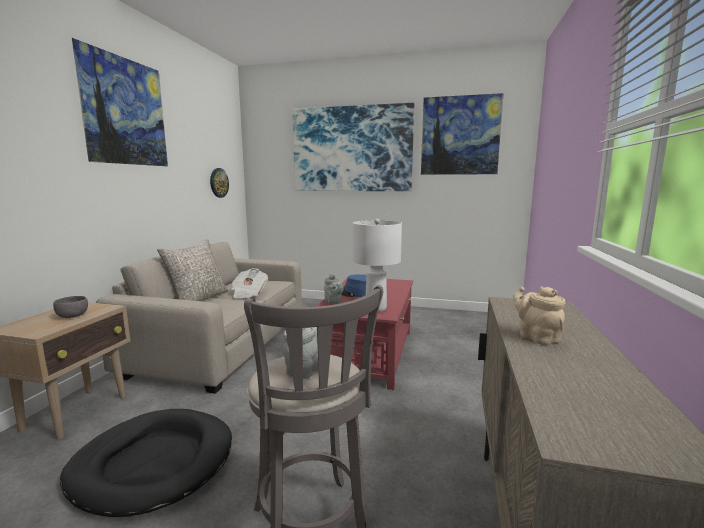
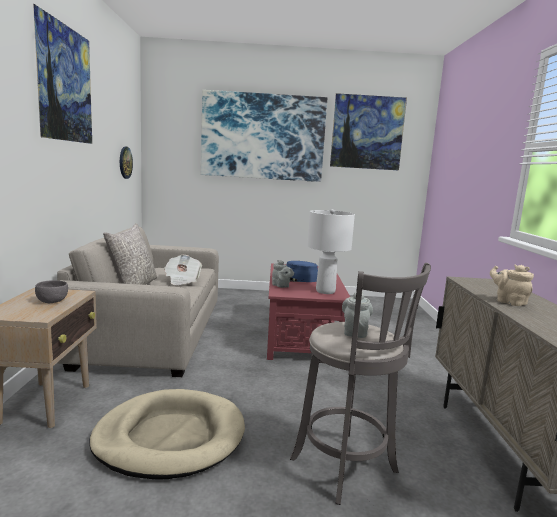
camera: 15 degrees left, 0 degrees up
black dog bed [60,409,232,517] -> beige dog bed [89,389,245,479]

